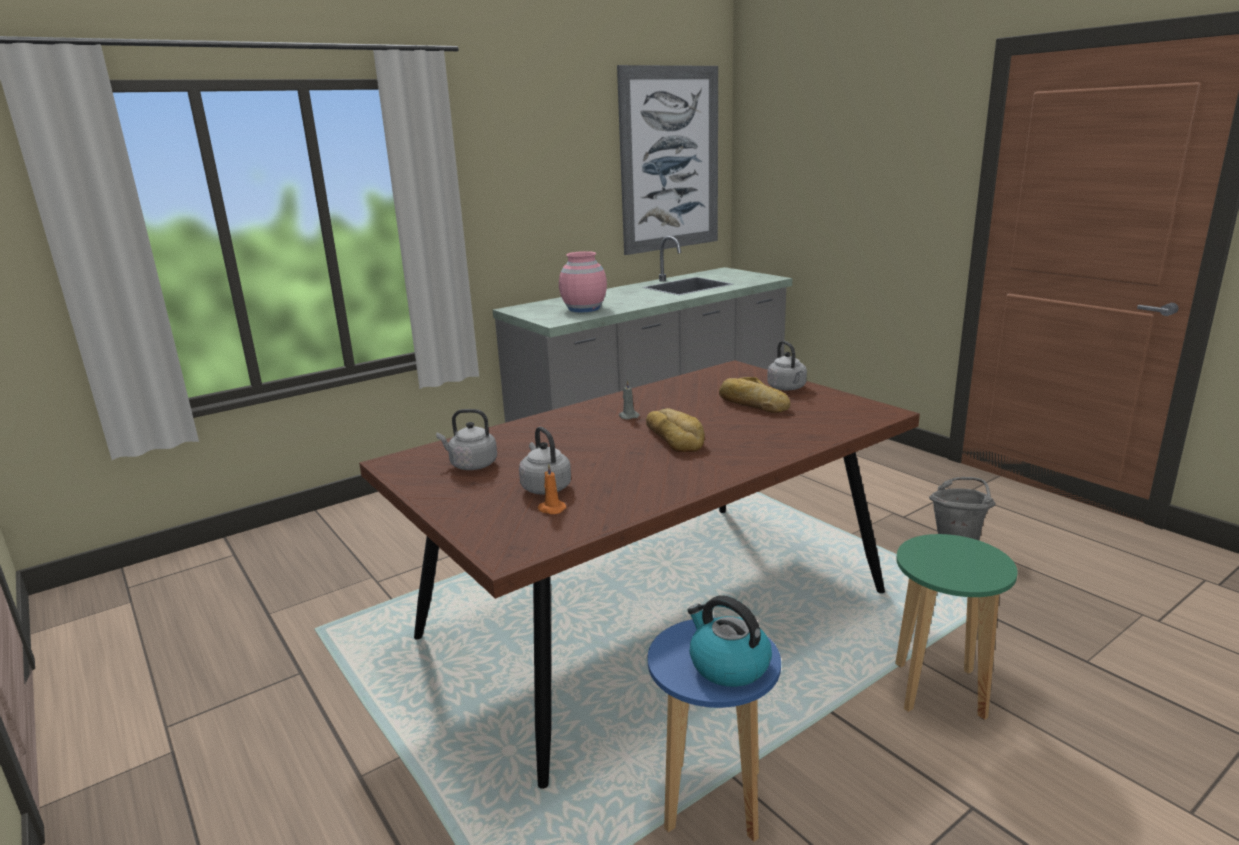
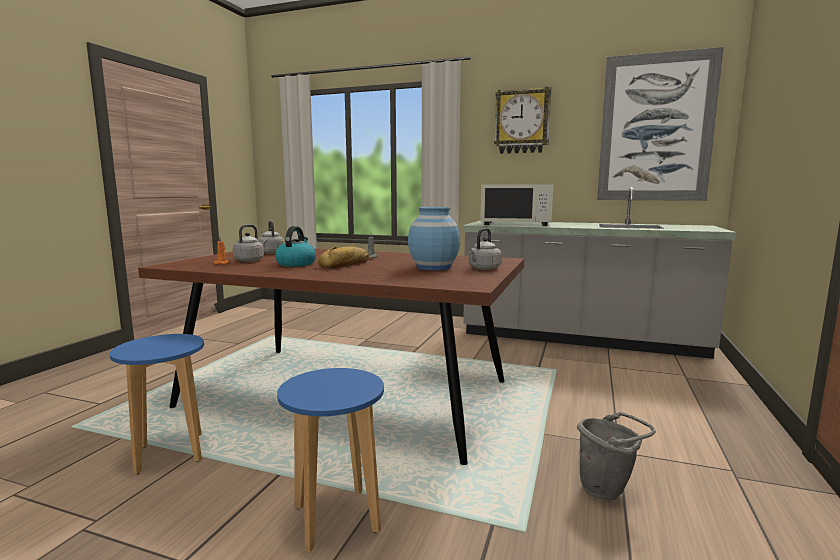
camera: 55 degrees right, 10 degrees down
pink vase [559,251,607,312] -> white microwave [480,184,553,226]
kettle [688,595,772,687] -> kettle moved to [275,226,316,267]
bread [719,377,790,413] -> blue vase [408,207,460,270]
green stool [895,534,1018,720] -> blue stool [277,368,384,553]
none -> wall clock [494,87,551,154]

